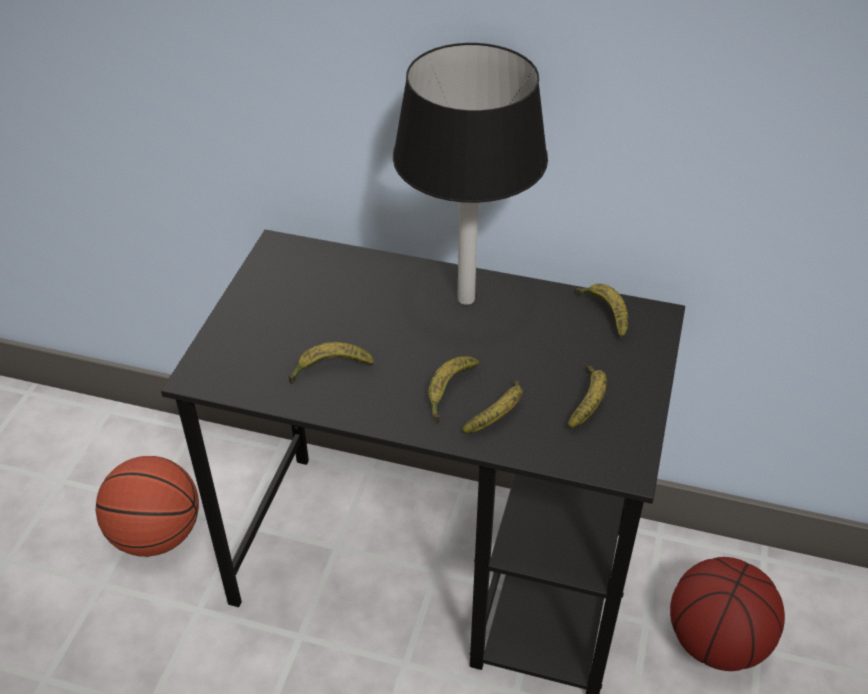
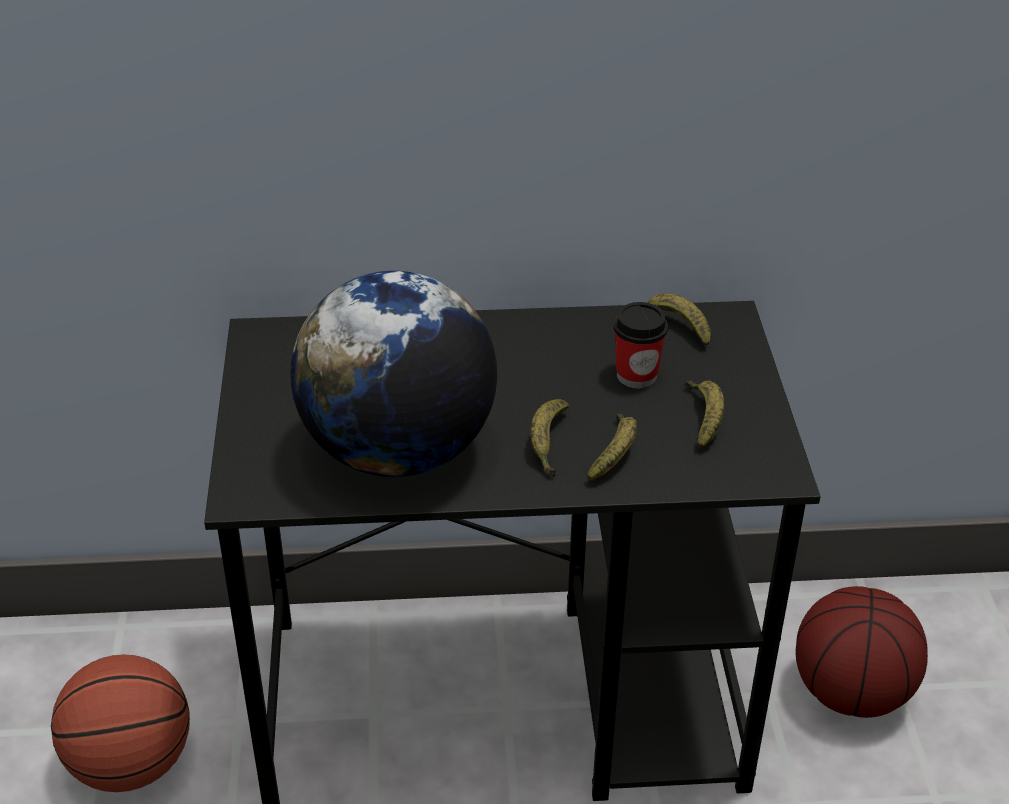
camera: 20 degrees left, 5 degrees down
banana [289,342,374,384] -> globe [290,271,497,477]
black table lamp [393,43,548,305] -> none
none -> cup [614,302,668,388]

